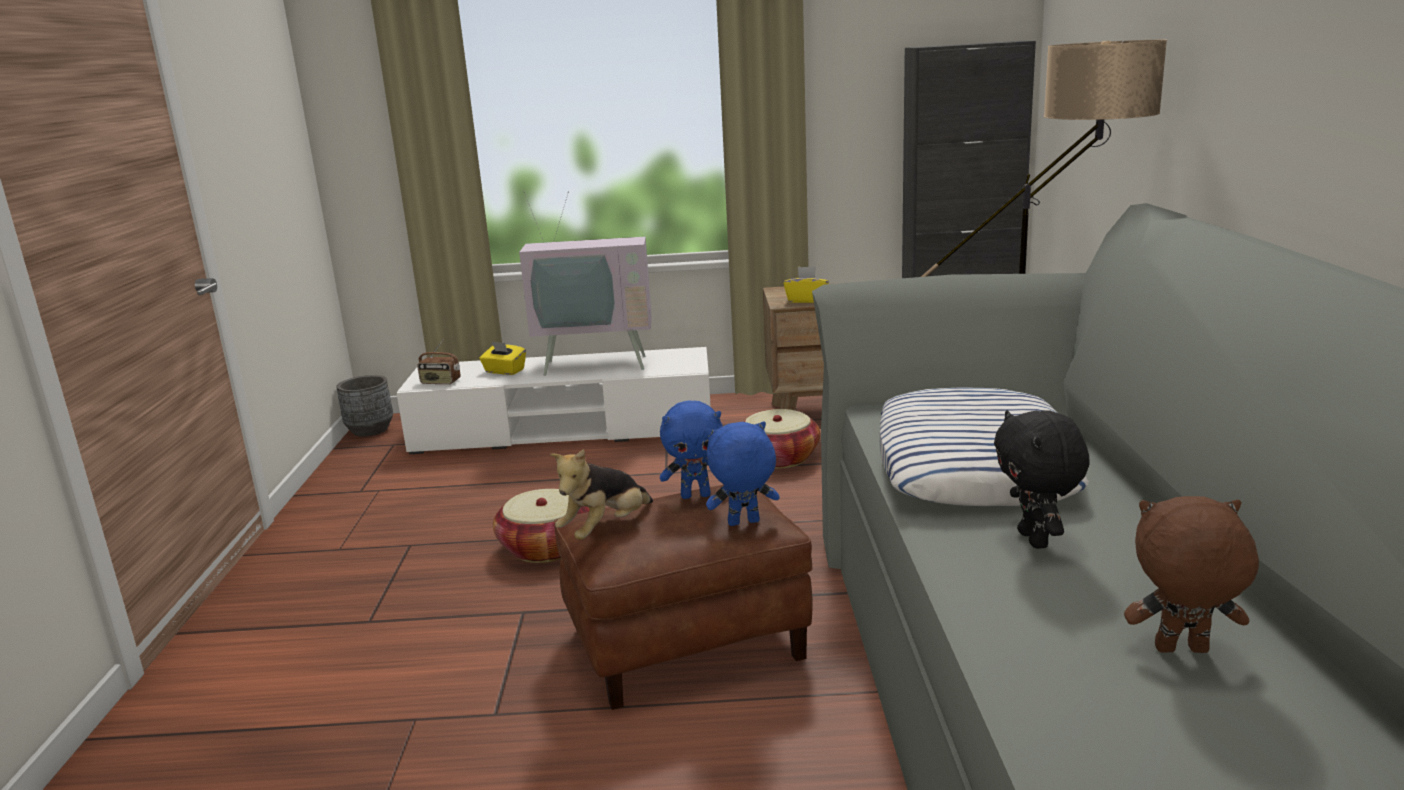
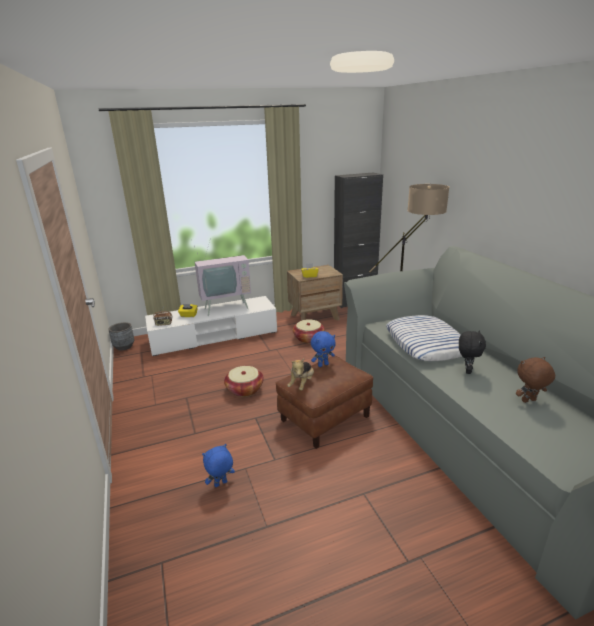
camera: 20 degrees left, 5 degrees up
blue plush toy [706,421,780,526] -> blue plush toy moved to [202,444,235,487]
black plush toy [994,410,1090,549] -> black plush toy turned 135 degrees counterclockwise [459,330,486,374]

